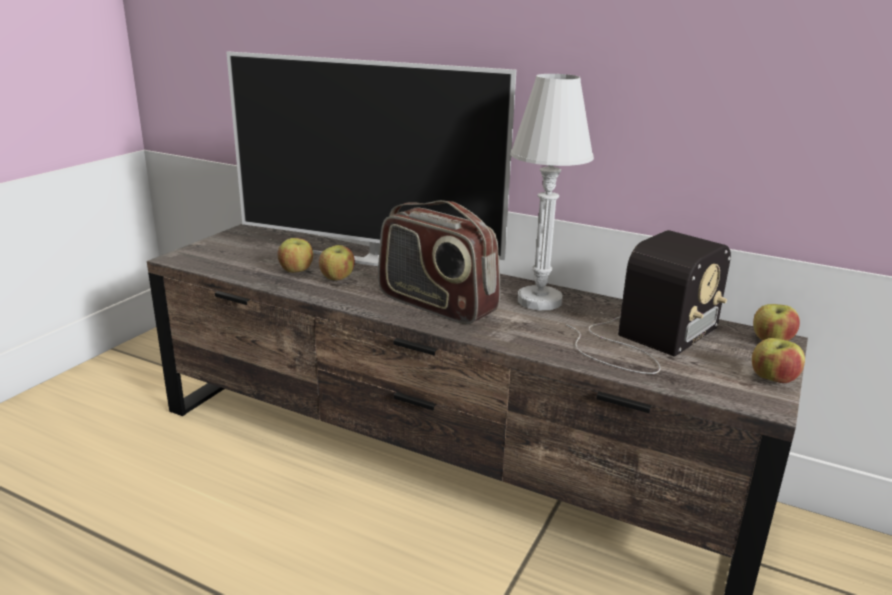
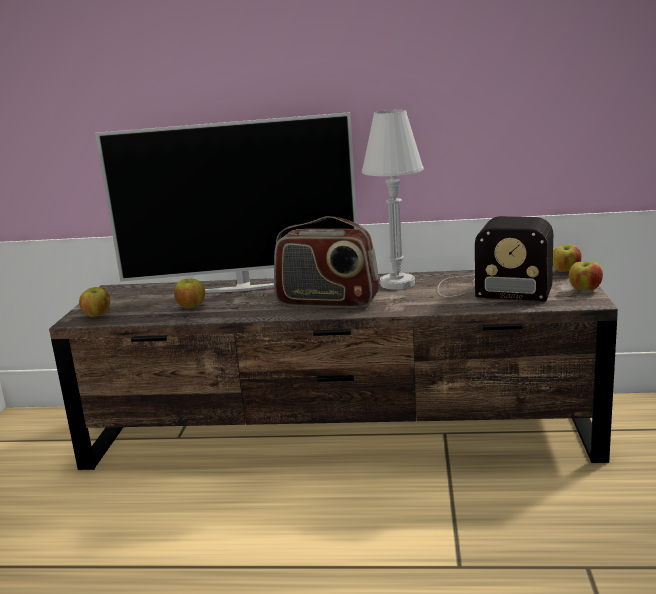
camera: 20 degrees left, 5 degrees down
apple [319,245,355,280] -> apple moved to [79,287,110,317]
radio [566,230,731,374] -> radio turned 90 degrees clockwise [437,216,553,301]

